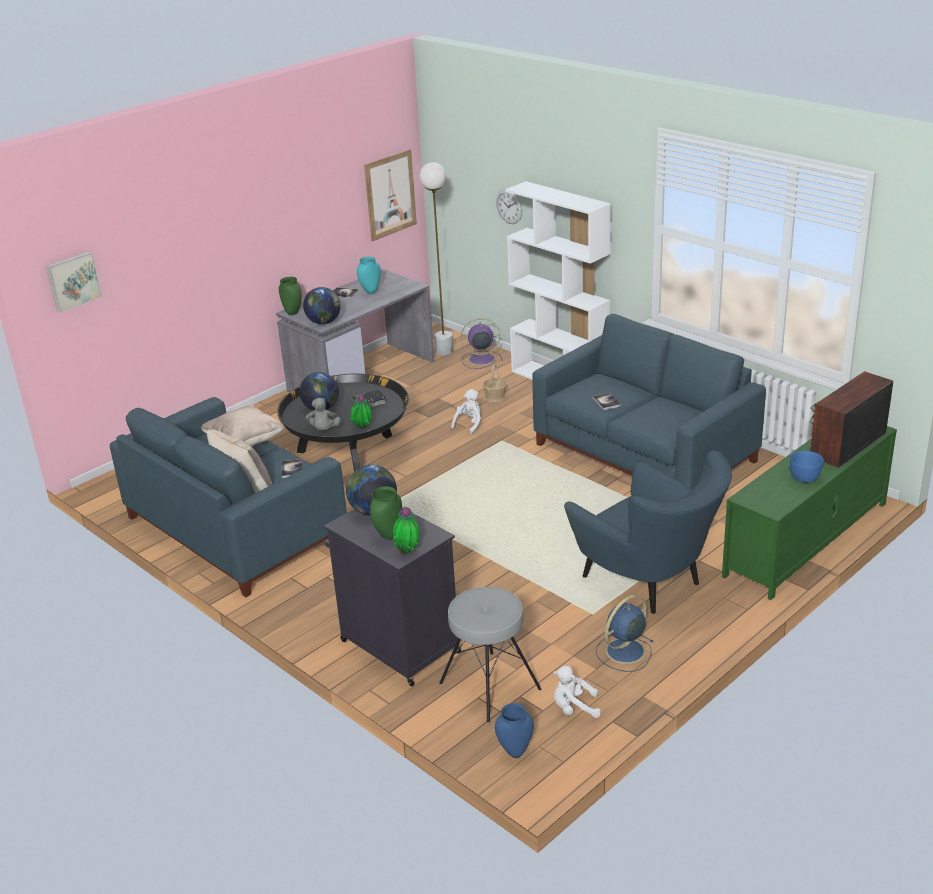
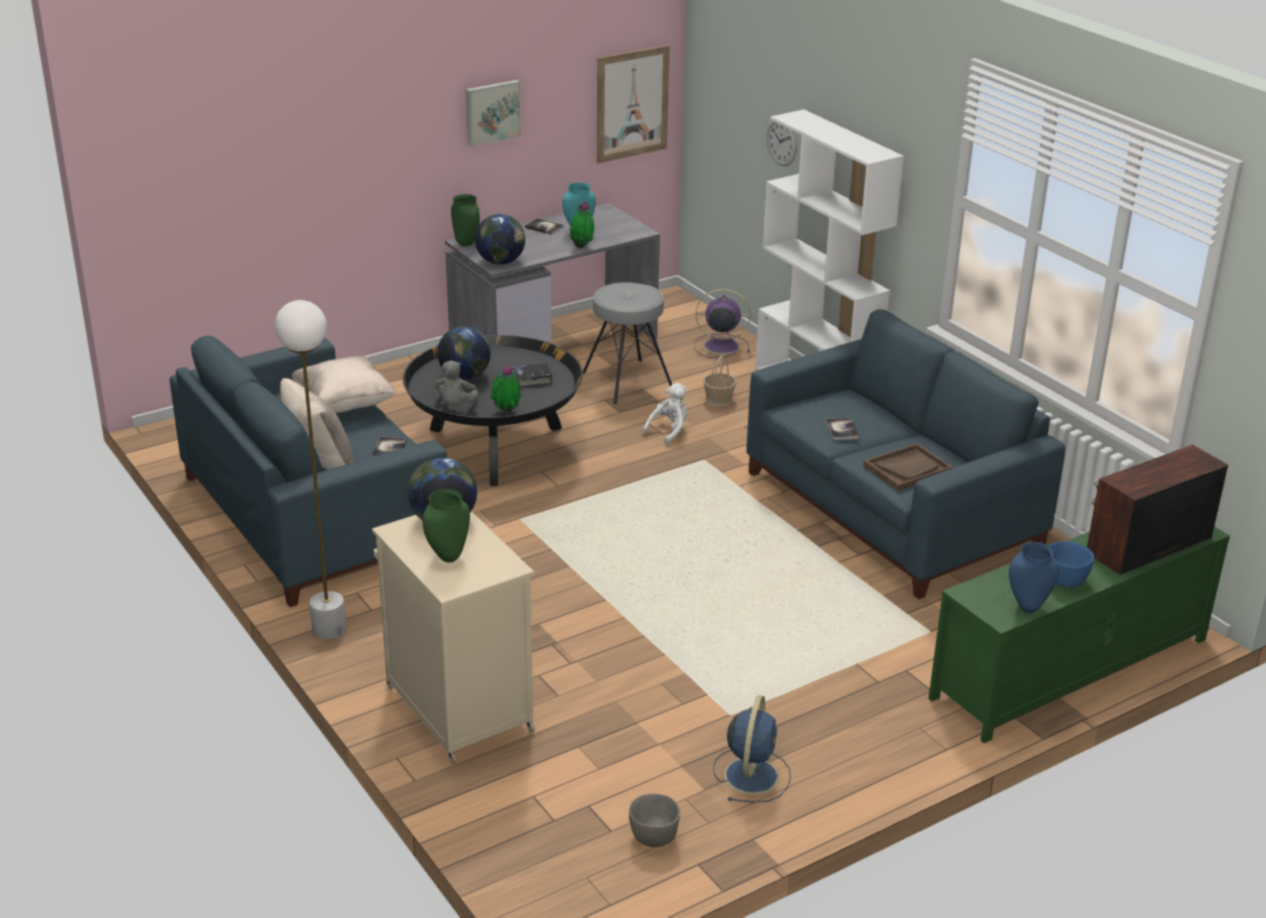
camera: 10 degrees right, 0 degrees up
picture [46,251,102,313] -> picture moved to [466,80,521,147]
black cabinet [324,507,461,686] -> beige cabinet [372,511,535,764]
potted plant [393,507,419,554] -> potted plant moved to [569,201,594,248]
white floor lamp [420,162,453,356] -> white floor lamp moved to [275,300,346,639]
grey stool [439,587,541,722] -> grey stool moved to [583,282,672,404]
blue vase [495,703,534,758] -> blue vase moved to [1009,542,1060,613]
white plush toy [553,666,601,718] -> grey bowl [629,794,681,847]
blue armchair [564,451,732,614] -> none
blue fan [596,595,654,672] -> blue fan turned 135 degrees clockwise [713,695,791,803]
none -> brown tray [863,443,953,491]

